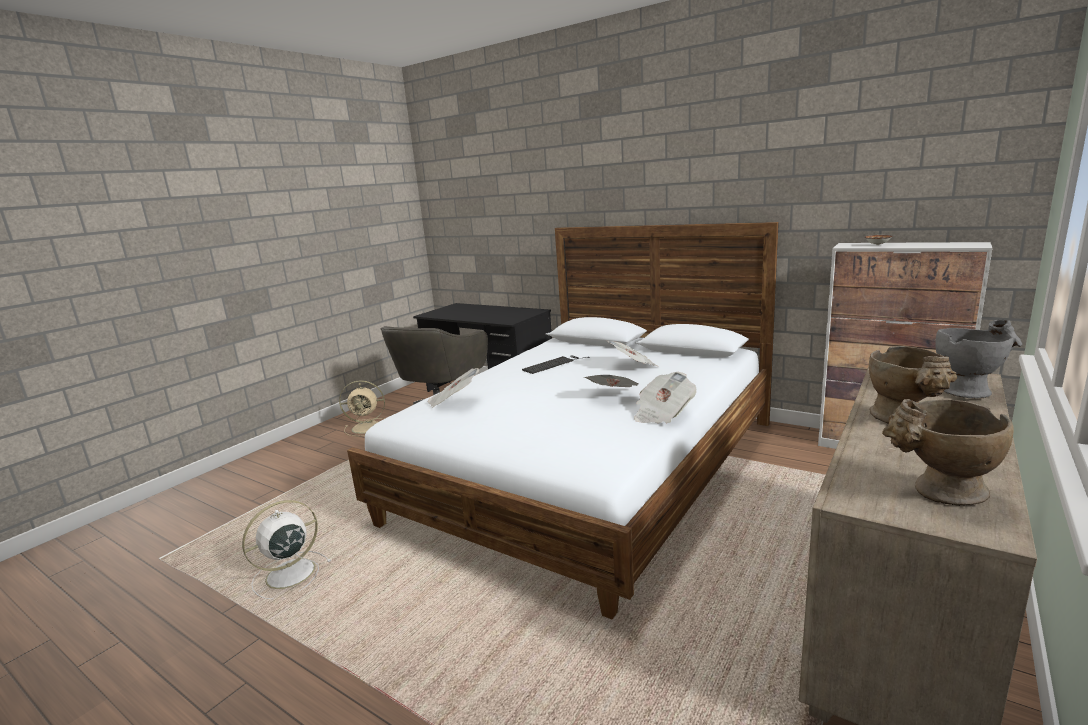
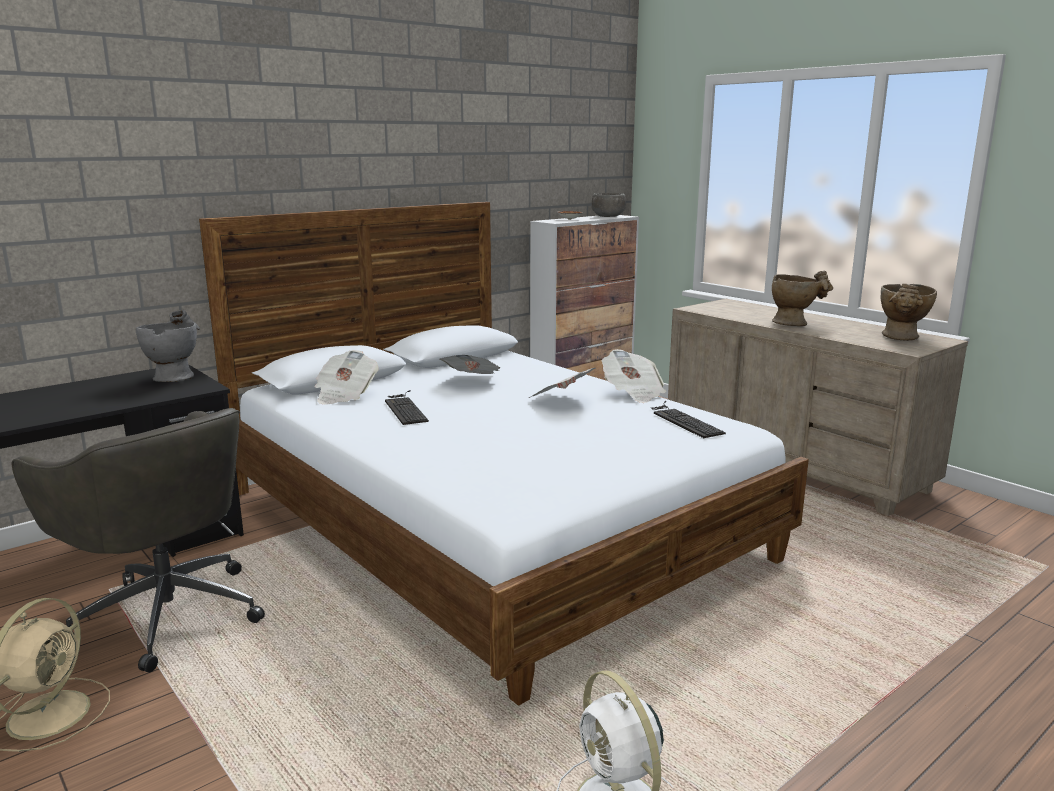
camera: 75 degrees left, 0 degrees up
newspaper [428,368,479,408] -> newspaper moved to [315,350,378,404]
grey vase [935,320,1023,398] -> grey vase moved to [136,310,200,382]
none -> grey bowl [592,193,626,217]
none -> keyboard [652,401,726,438]

